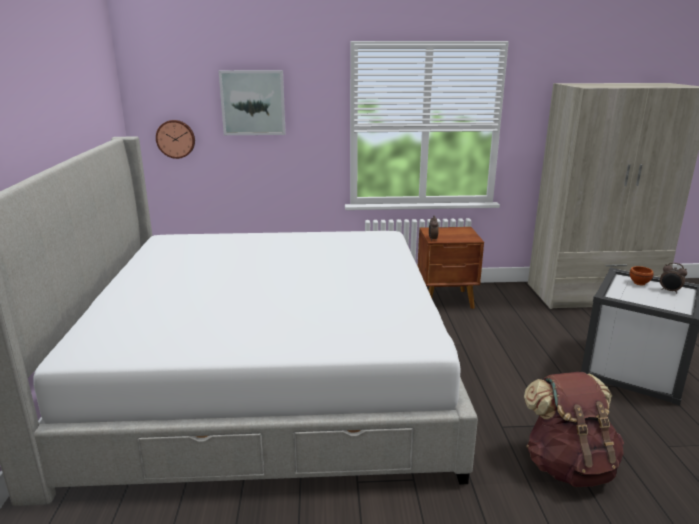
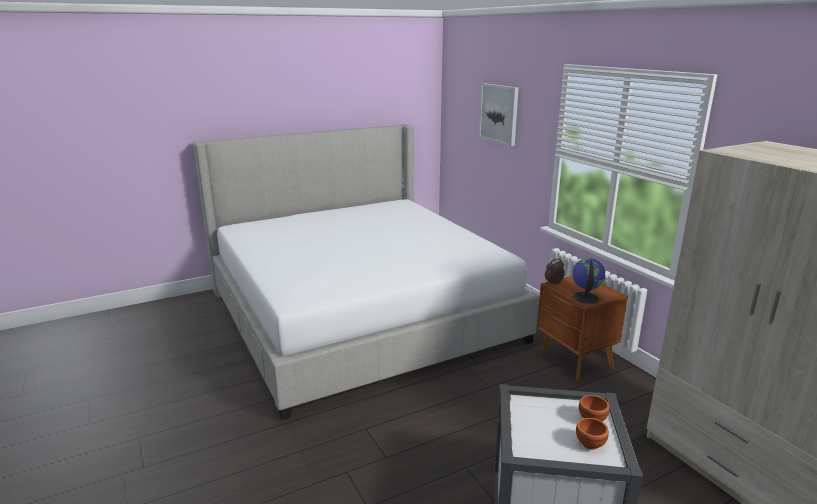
camera: 65 degrees right, 0 degrees up
wall clock [156,120,195,159] -> none
brown backpack [524,372,624,487] -> none
alarm clock [660,263,687,294] -> brown bowl [576,418,609,450]
none -> globe [572,258,606,304]

